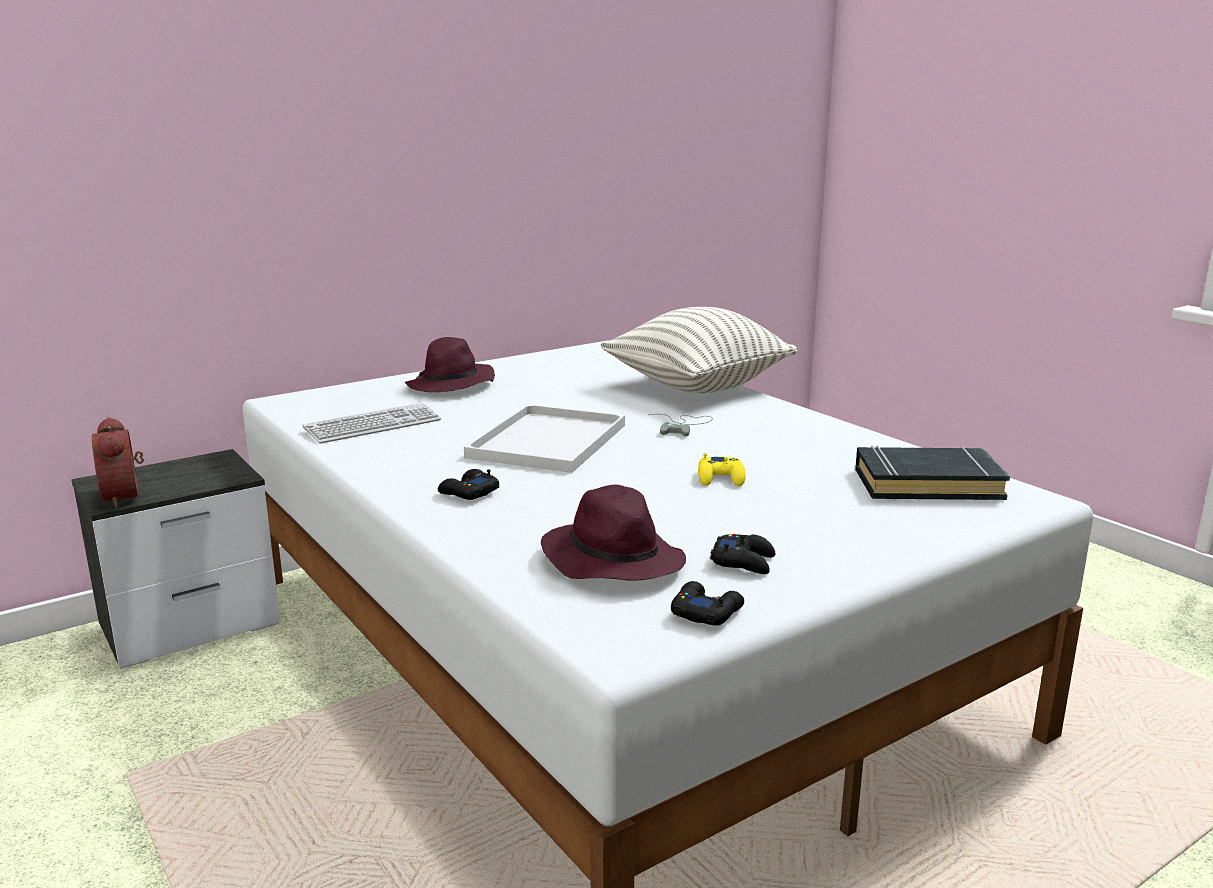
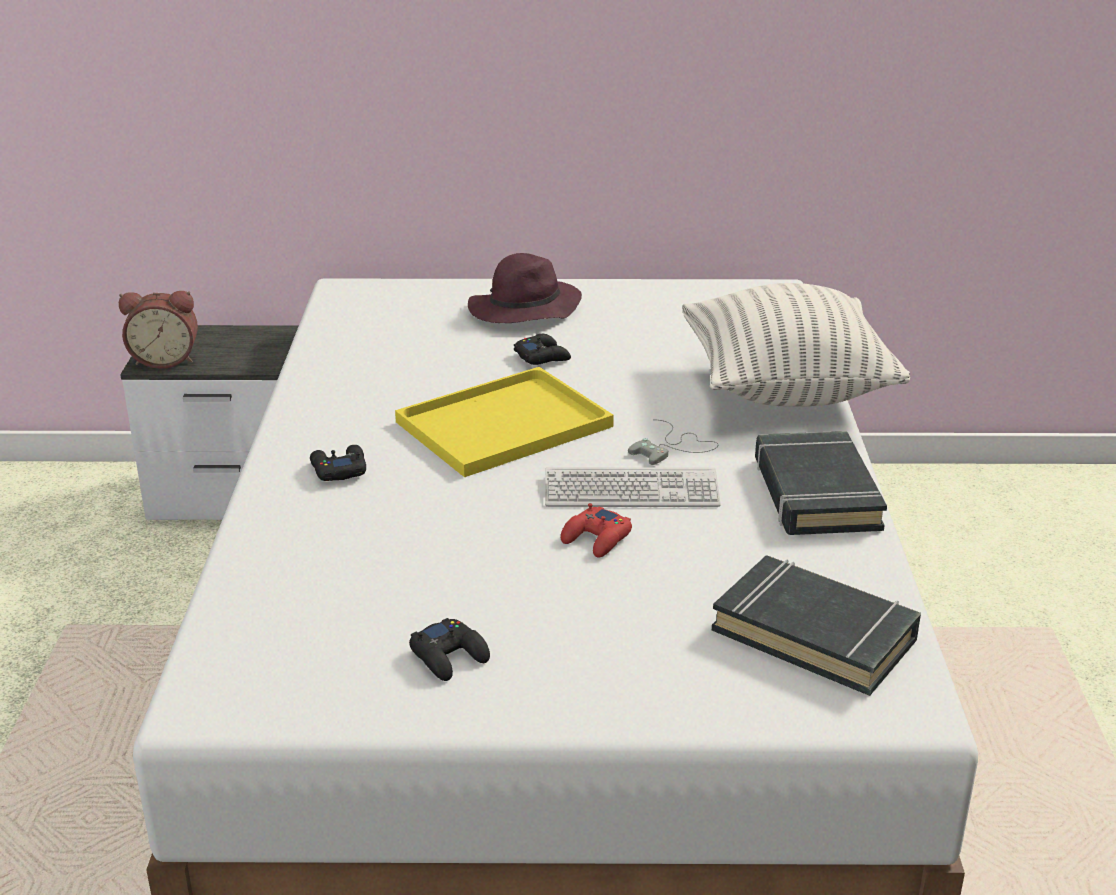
camera: 35 degrees right, 10 degrees up
alarm clock [92,417,144,508] -> alarm clock turned 105 degrees counterclockwise [119,291,198,369]
keyboard [303,403,441,444] -> keyboard moved to [545,467,721,507]
white tray [464,404,625,473] -> yellow tray [395,367,614,477]
purple hat [541,484,686,581] -> none
black game controller [671,581,744,626] -> black game controller moved to [514,334,571,365]
yellow game controller [698,453,746,486] -> red game controller [561,503,632,558]
none -> black book [755,431,887,535]

